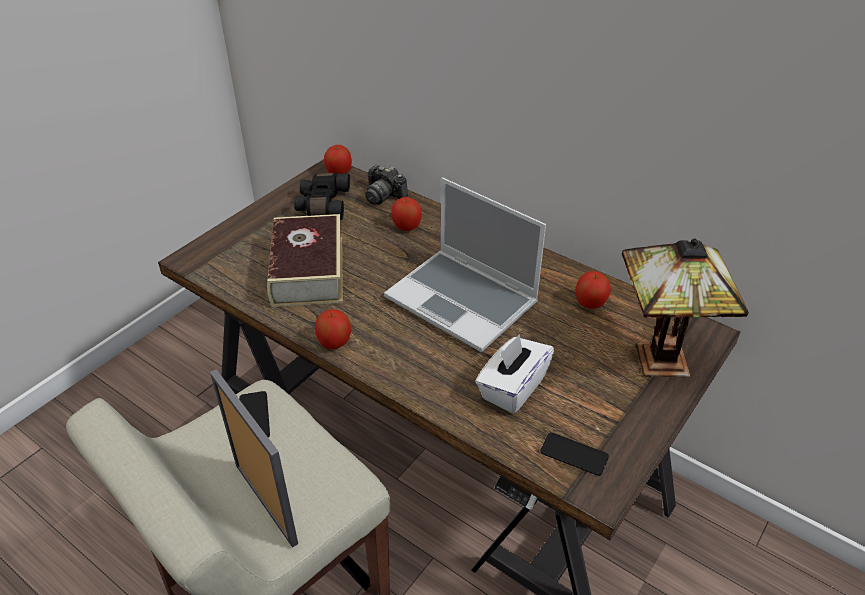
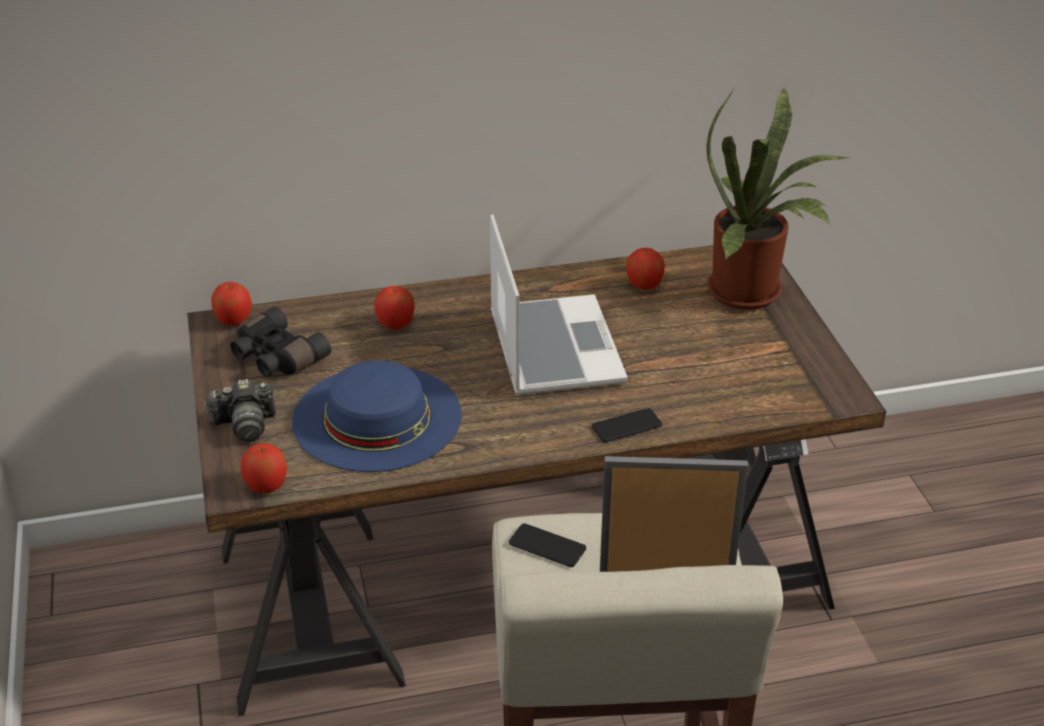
camera: 50 degrees left, 5 degrees down
book [267,214,343,307] -> blue hat [292,360,462,472]
apple [315,309,351,349] -> apple moved to [241,443,287,493]
camera [365,165,408,205] -> camera moved to [204,379,276,442]
laptop [384,177,546,353] -> laptop turned 90 degrees counterclockwise [490,215,628,395]
white tissue box [475,334,554,414] -> none
phone [540,432,609,476] -> phone moved to [592,408,662,442]
table lamp [622,239,749,378] -> potted plant [706,87,848,310]

